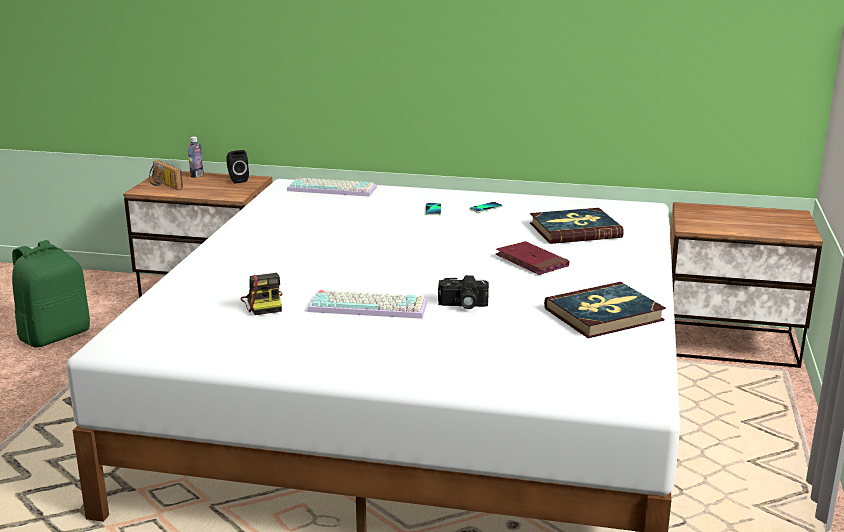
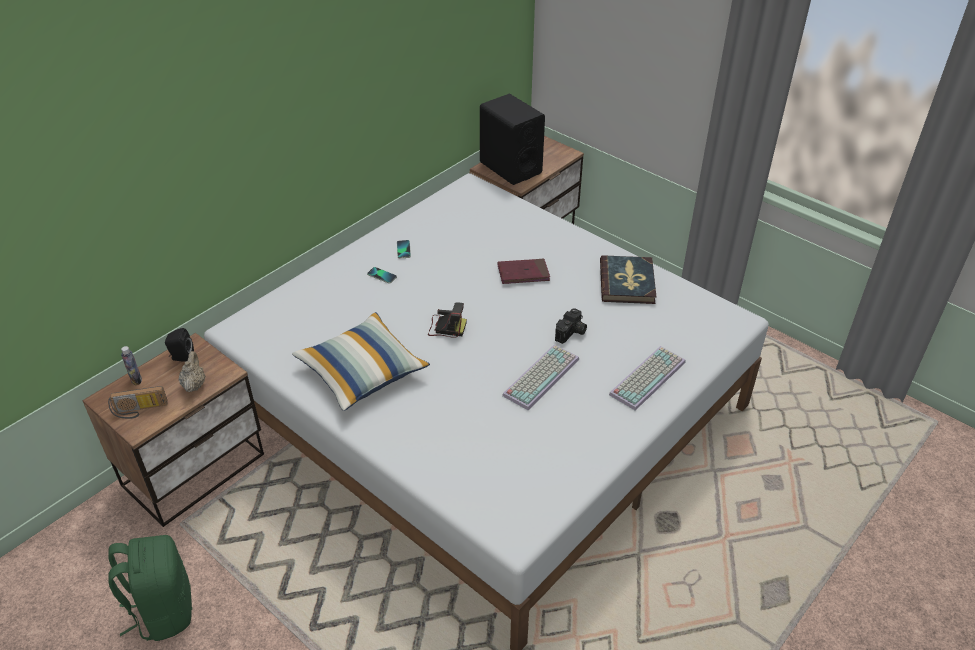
camera: 60 degrees left, 20 degrees up
camera [241,273,283,315] -> camera moved to [428,303,467,338]
keyboard [287,178,377,197] -> keyboard moved to [609,346,686,411]
book [530,208,624,244] -> none
none -> beige teapot [178,351,206,392]
none -> pillow [292,312,430,411]
none -> black speaker [480,94,545,185]

